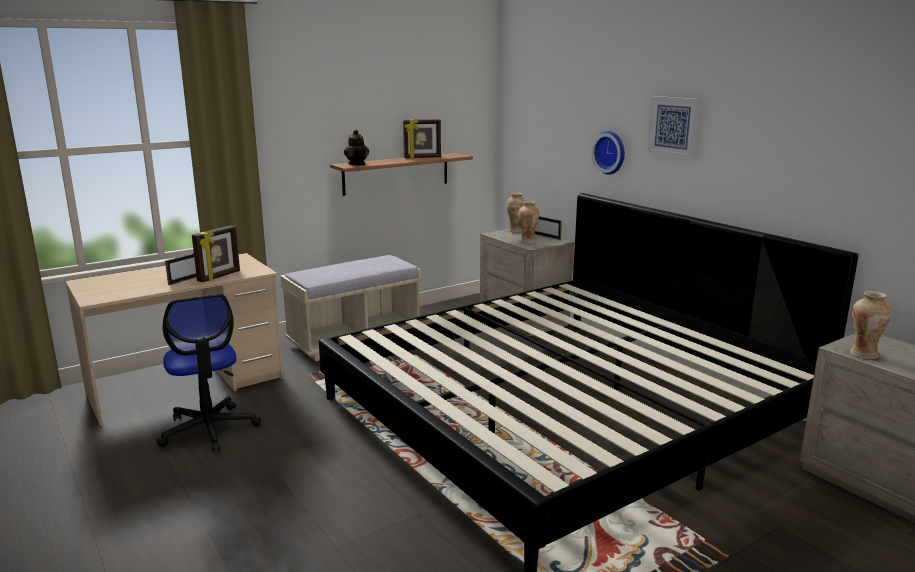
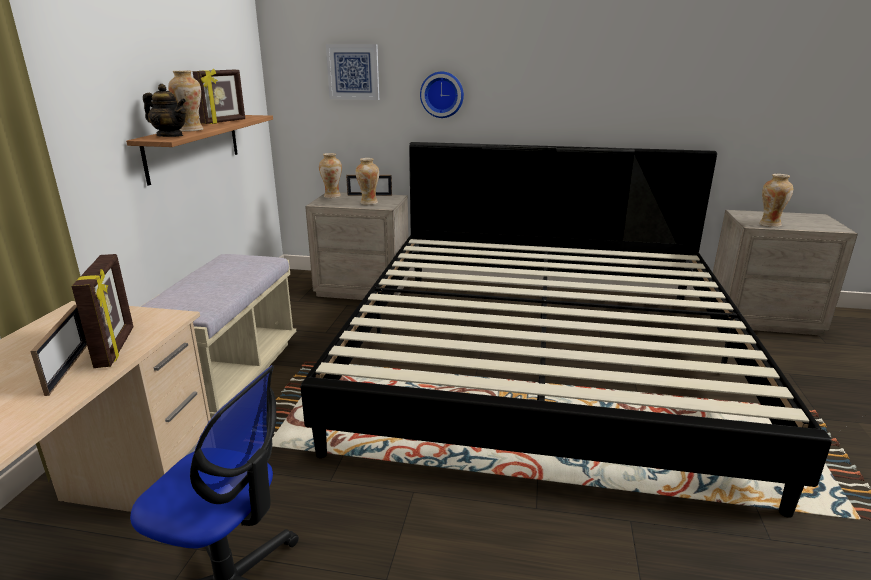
camera: 45 degrees left, 5 degrees up
picture [647,96,700,158] -> picture moved to [326,44,379,100]
none -> vase [168,71,204,132]

